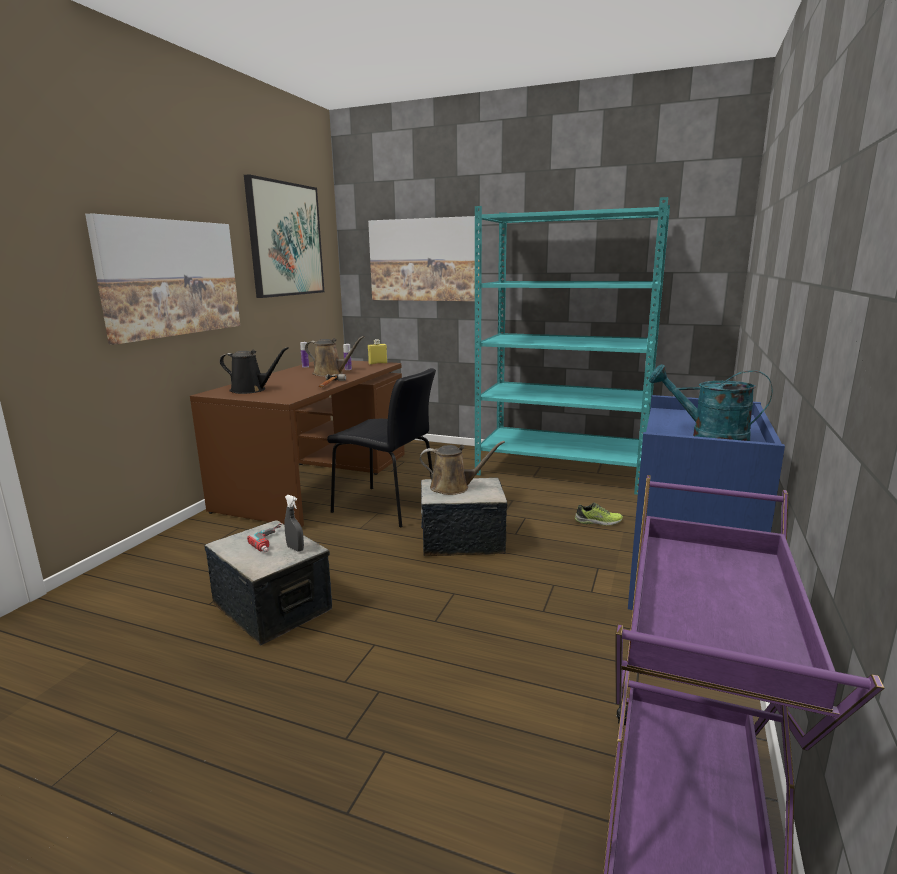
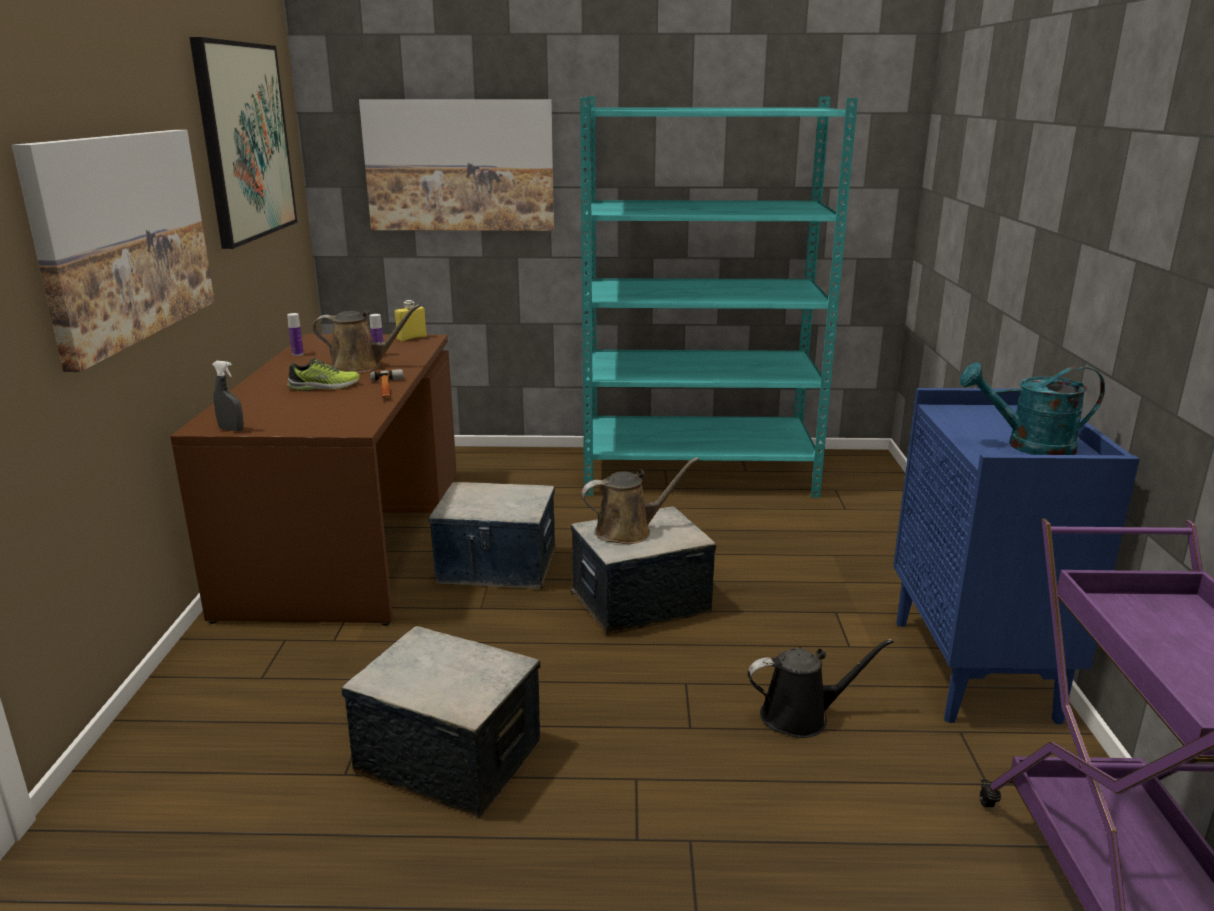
camera: 20 degrees left, 5 degrees up
black watering can [220,347,289,394] -> black watering can moved to [748,639,894,738]
power drill [247,524,282,552] -> none
grey spray bottle [285,495,304,552] -> grey spray bottle moved to [212,361,244,431]
black chair [327,368,436,527] -> storage box [428,482,555,589]
shoe [575,502,623,526] -> shoe moved to [287,358,360,391]

